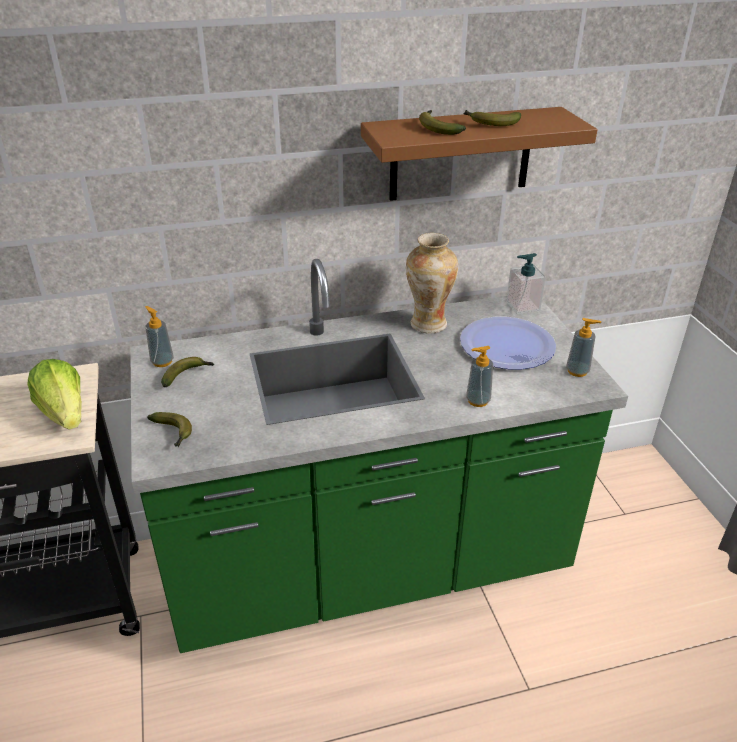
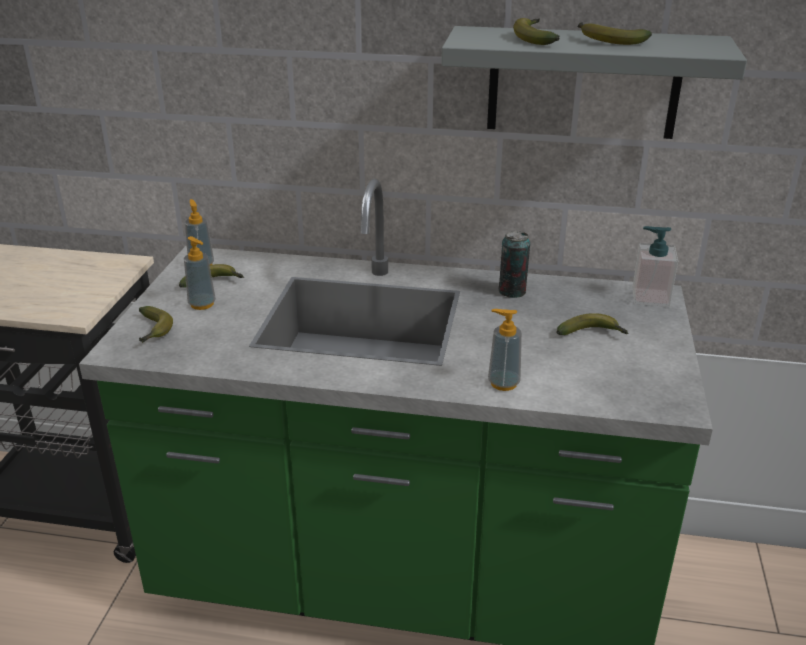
camera: 25 degrees right, 5 degrees down
lettuce [27,359,82,429] -> none
brown shelf [361,107,598,201] -> grey shelf [441,26,747,139]
vase [406,233,458,334] -> can [499,231,530,298]
plate [460,317,556,369] -> banana [556,313,629,335]
soap dispenser [566,318,601,377] -> soap dispenser moved to [184,236,216,310]

